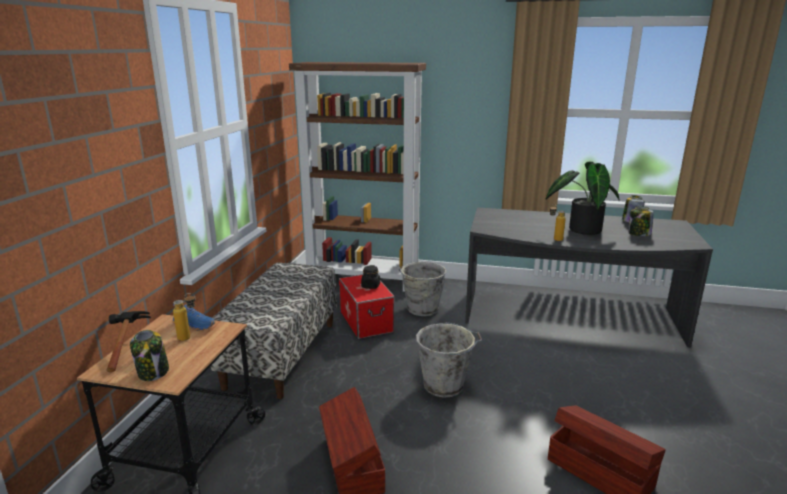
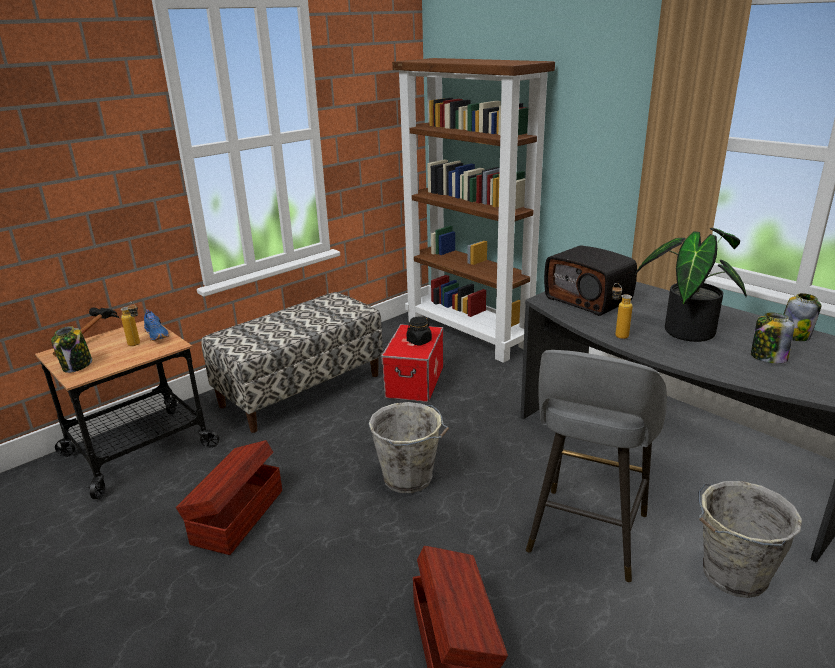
camera: 35 degrees right, 5 degrees up
grey bucket [399,262,446,316] -> grey bucket moved to [698,481,802,598]
none -> grey stool [526,350,667,582]
none -> radio [544,246,637,316]

